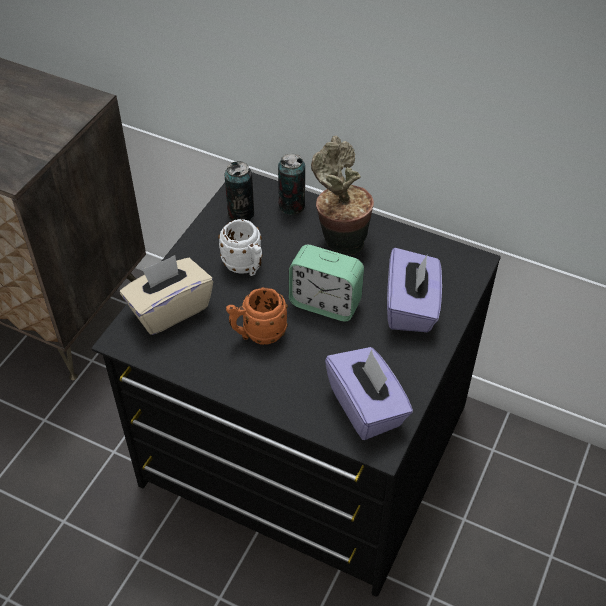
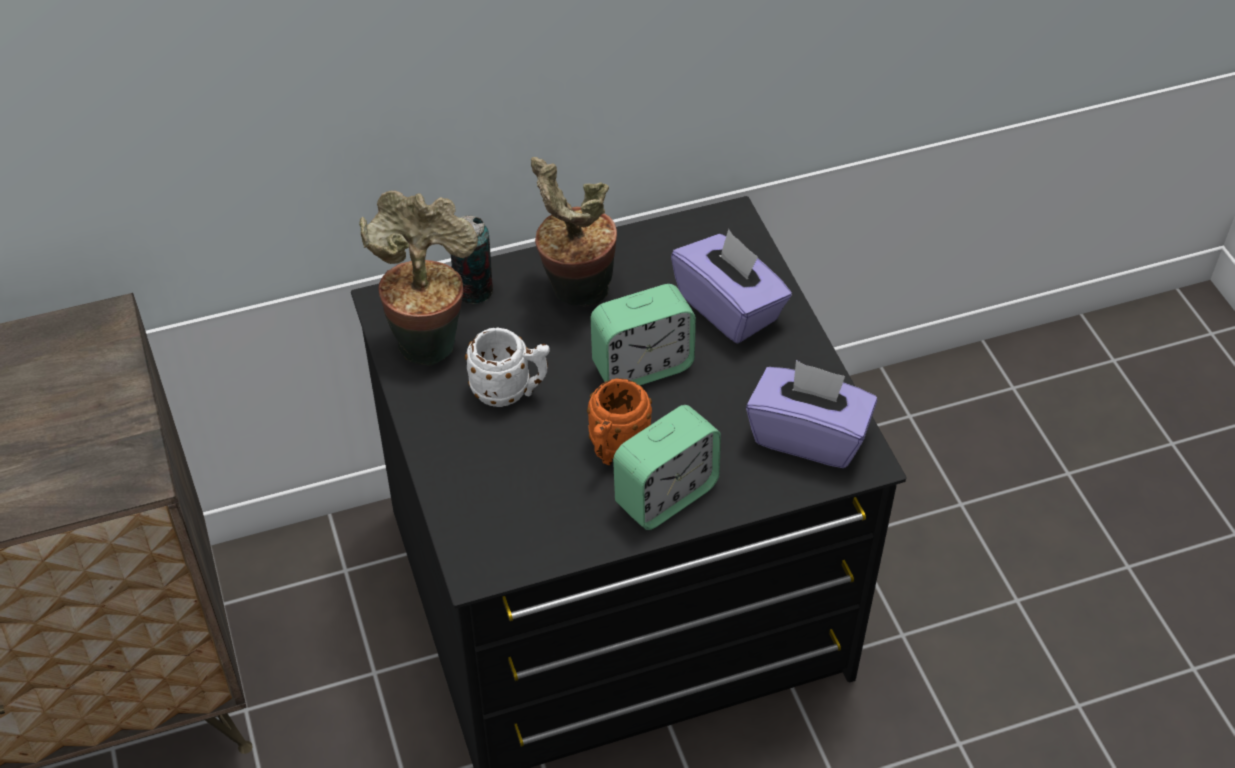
camera: 45 degrees left, 0 degrees up
beige tissue box [120,255,213,335] -> none
can [225,161,254,221] -> potted plant [359,191,478,366]
none -> alarm clock [613,405,721,530]

